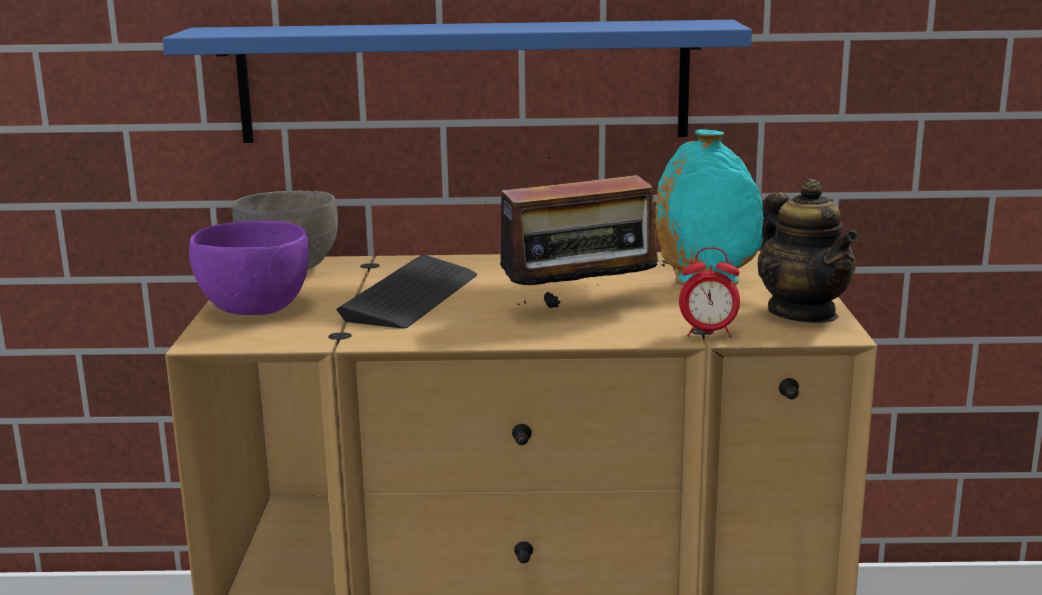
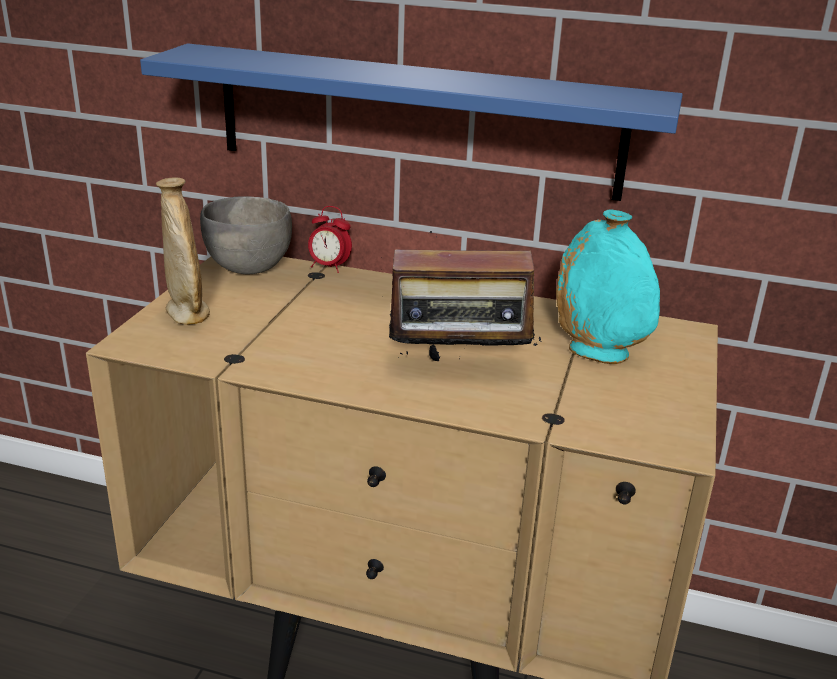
camera: 15 degrees right, 10 degrees up
purple bowl [189,221,309,315] -> beige vase [156,177,210,325]
keyboard [336,255,477,328] -> none
alarm clock [679,247,740,337] -> alarm clock moved to [308,206,352,273]
teapot [757,179,858,323] -> none

